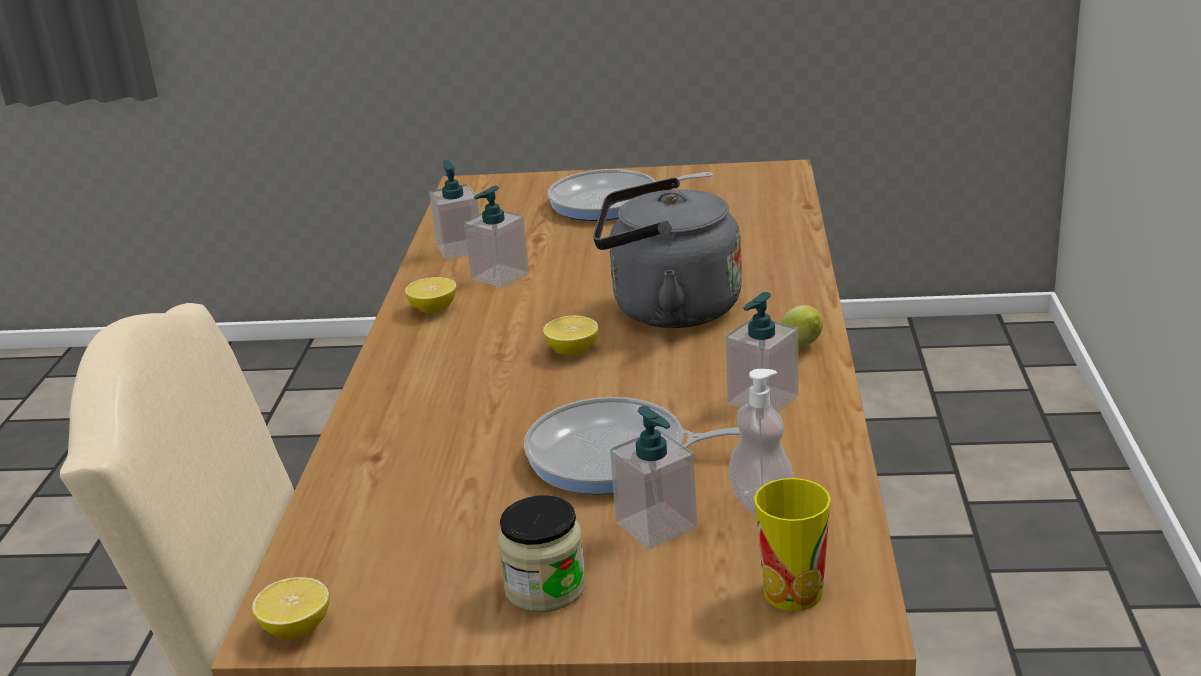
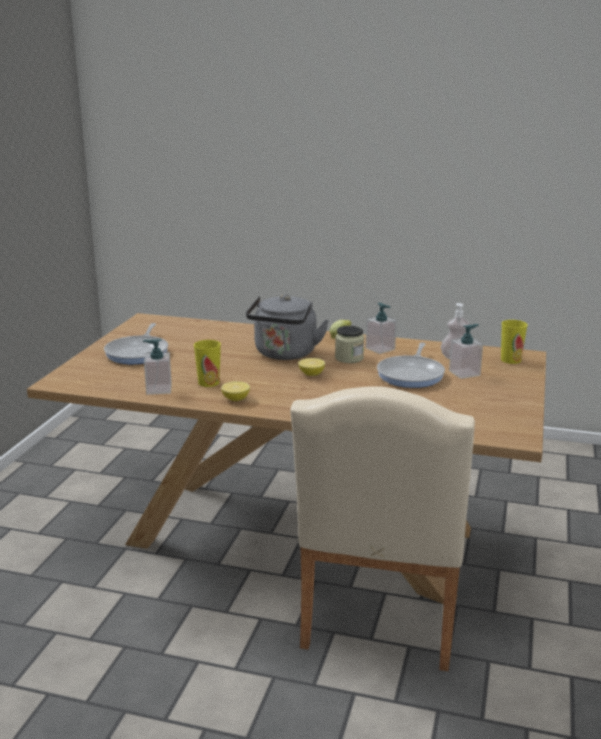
camera: 80 degrees left, 5 degrees down
lemon [252,577,330,639] -> none
soap dispenser [464,186,529,288] -> cup [194,340,221,387]
jar [498,496,586,612] -> jar moved to [335,326,364,363]

